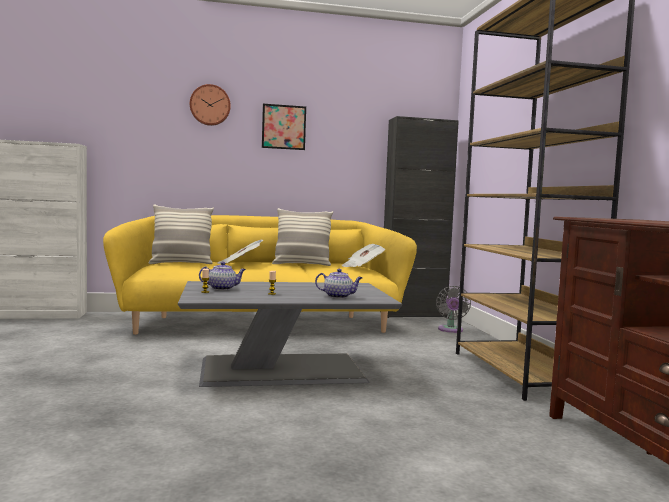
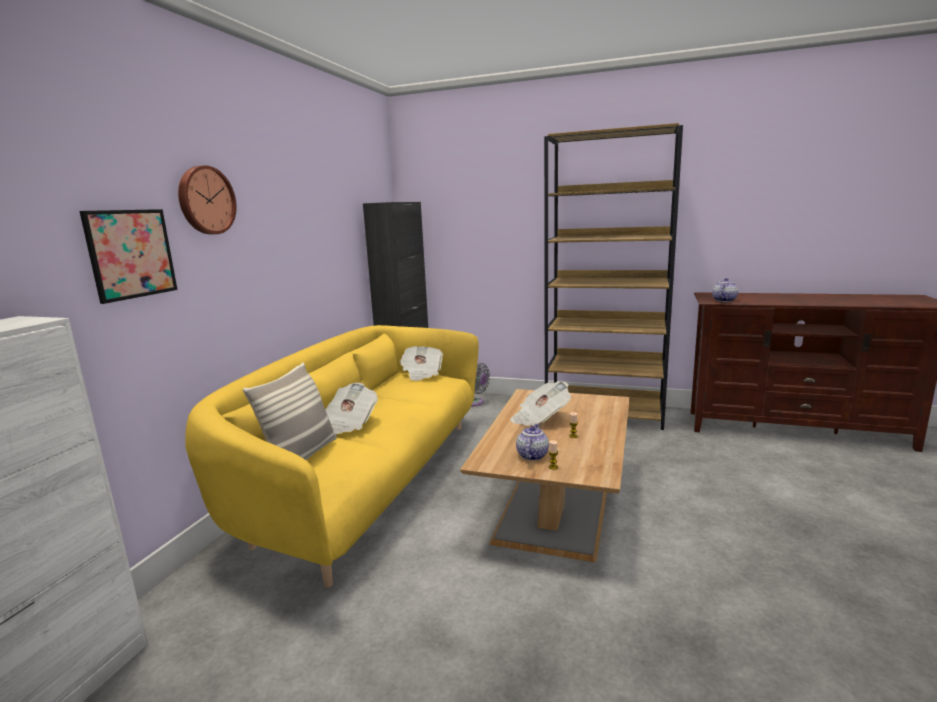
camera: 60 degrees left, 10 degrees up
grey coffee table [178,281,402,387] -> brown coffee table [460,389,630,562]
picture [262,104,306,150] -> picture moved to [79,209,177,304]
pillow [272,208,333,266] -> none
teapot [315,269,363,298] -> teapot moved to [712,278,738,302]
none -> newspaper [510,381,571,426]

